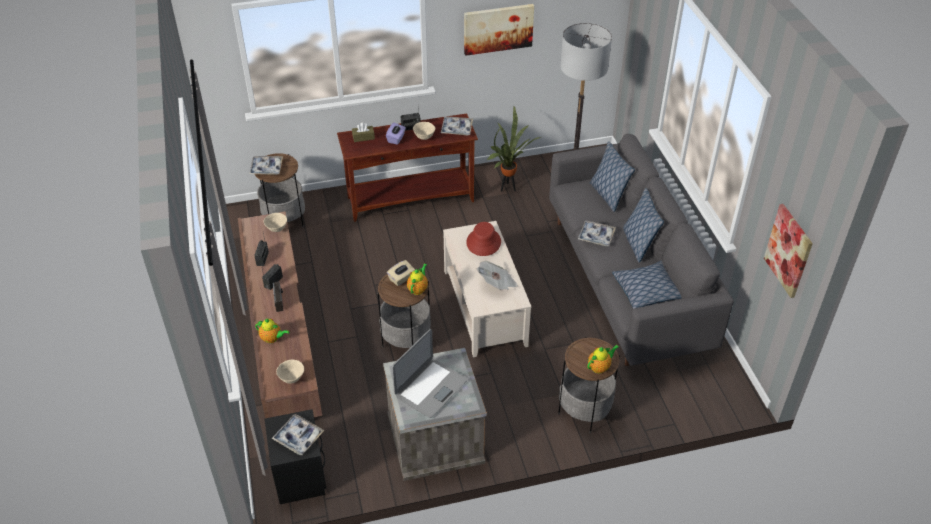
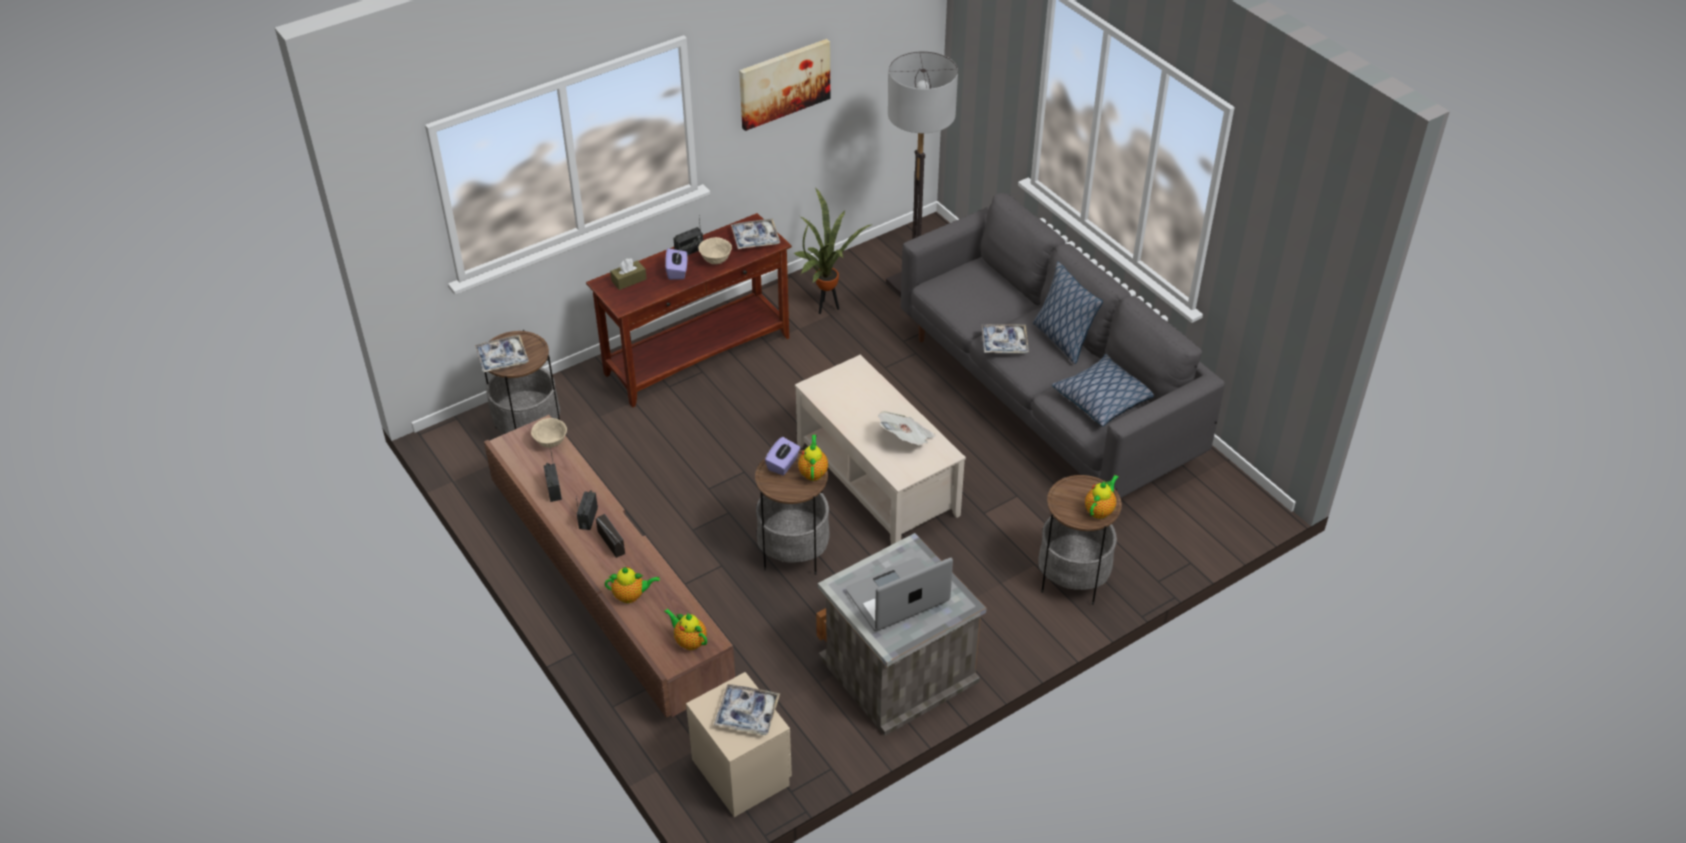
camera: 20 degrees left, 0 degrees up
black nightstand [265,409,327,504] -> beige nightstand [686,672,792,817]
beige bowl [276,359,304,384] -> teapot [664,608,707,650]
beige tissue box [387,260,415,286] -> purple tissue box [765,437,801,475]
laptop [392,329,467,418] -> laptop turned 135 degrees counterclockwise [846,558,953,631]
red hat [466,222,501,256] -> none
pillow [590,141,635,212] -> none
picture [764,204,813,298] -> none

